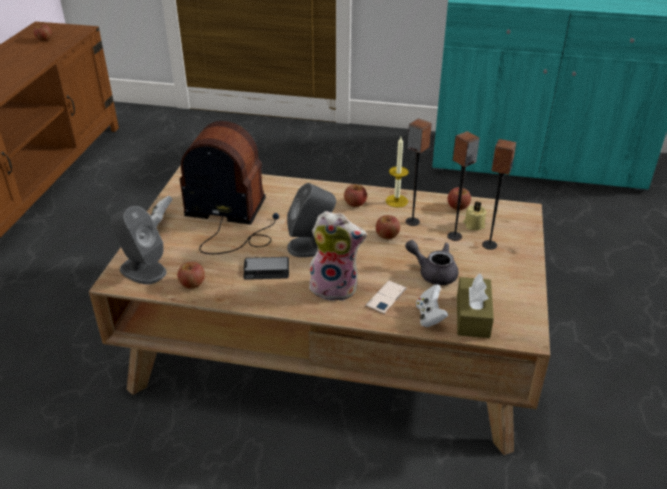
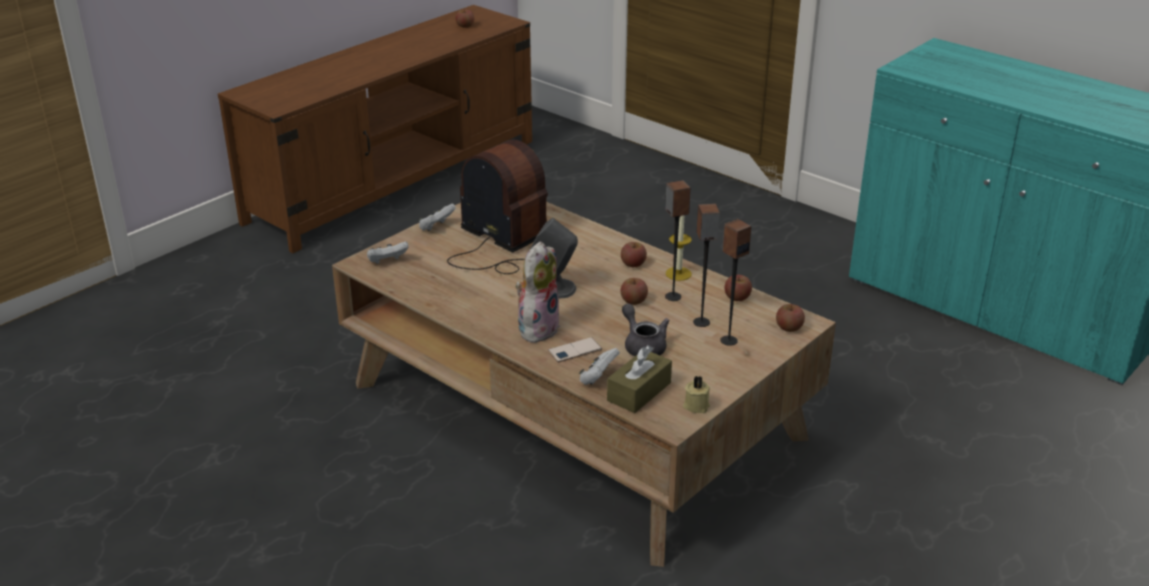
camera: 30 degrees right, 5 degrees down
grey speaker [111,206,167,285] -> white game controller [367,242,409,264]
apple [177,262,205,289] -> apple moved to [776,304,805,332]
phone [243,257,289,280] -> none
plush toy [309,211,367,301] -> plush toy turned 105 degrees counterclockwise [515,242,560,343]
beige candle [463,201,487,230] -> beige candle moved to [683,376,710,413]

